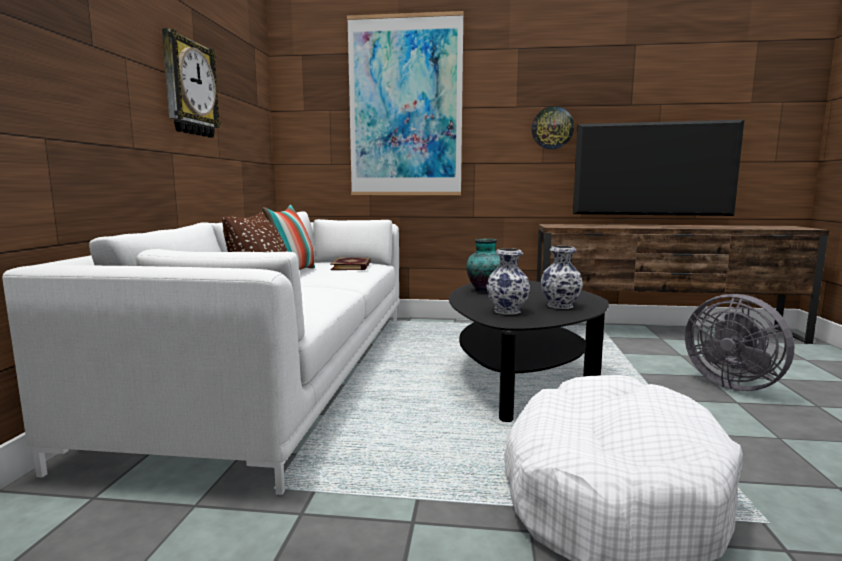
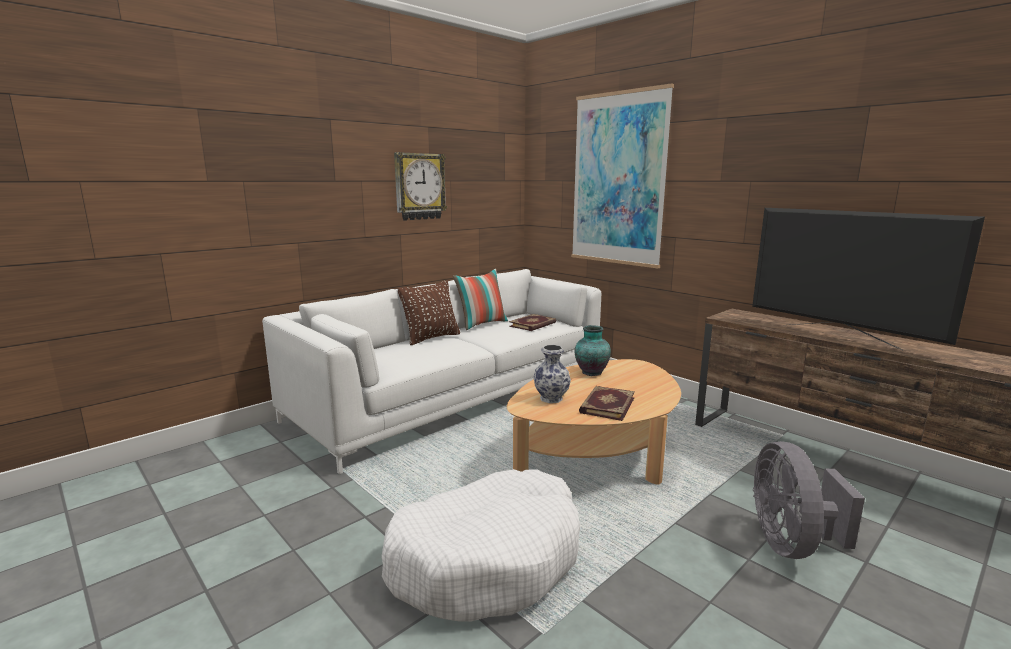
camera: 40 degrees right, 5 degrees up
black coffee table [449,281,609,422] -> beige coffee table [507,359,681,485]
wall clock [532,106,574,149] -> none
vase [541,246,583,309] -> book [579,386,635,421]

